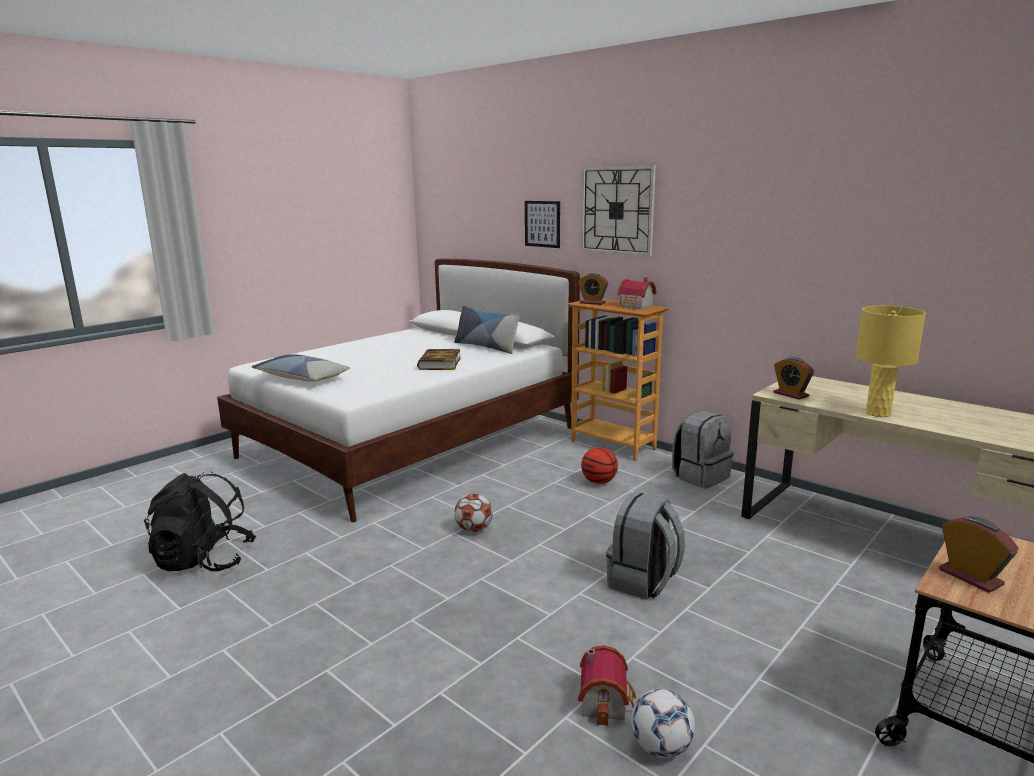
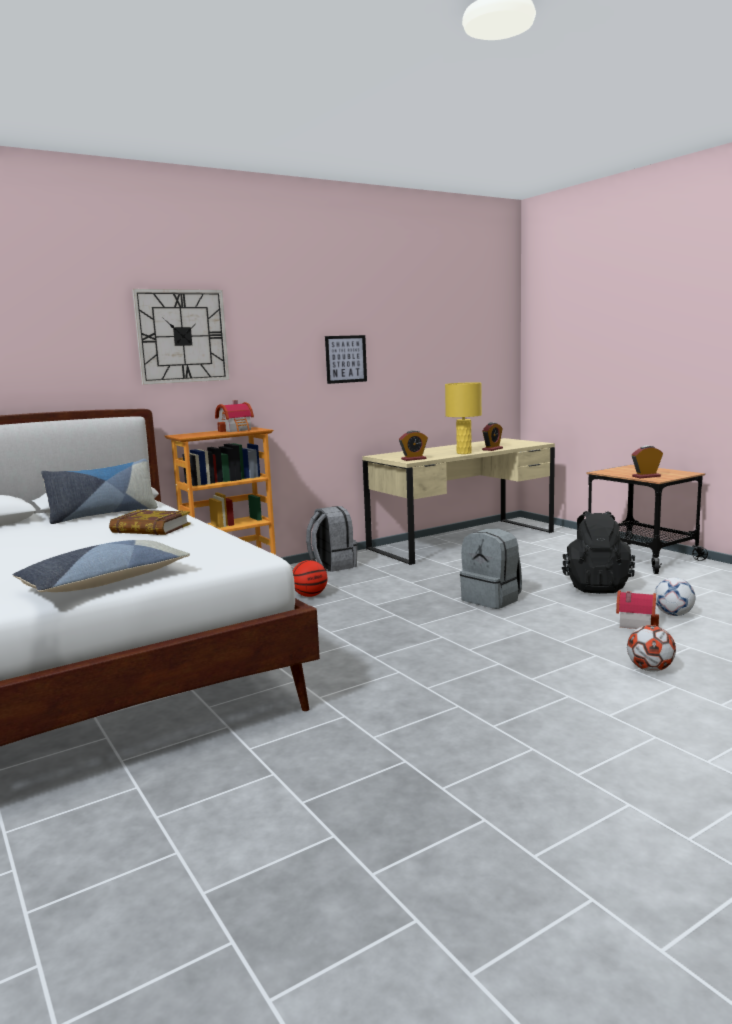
camera: 75 degrees left, 5 degrees down
black backpack [144,472,256,571] -> black backpack moved to [562,511,635,594]
football [454,493,493,532] -> football moved to [627,625,676,672]
picture [525,201,560,248] -> picture moved to [325,335,367,384]
alarm clock [578,273,608,305] -> alarm clock moved to [482,422,503,451]

